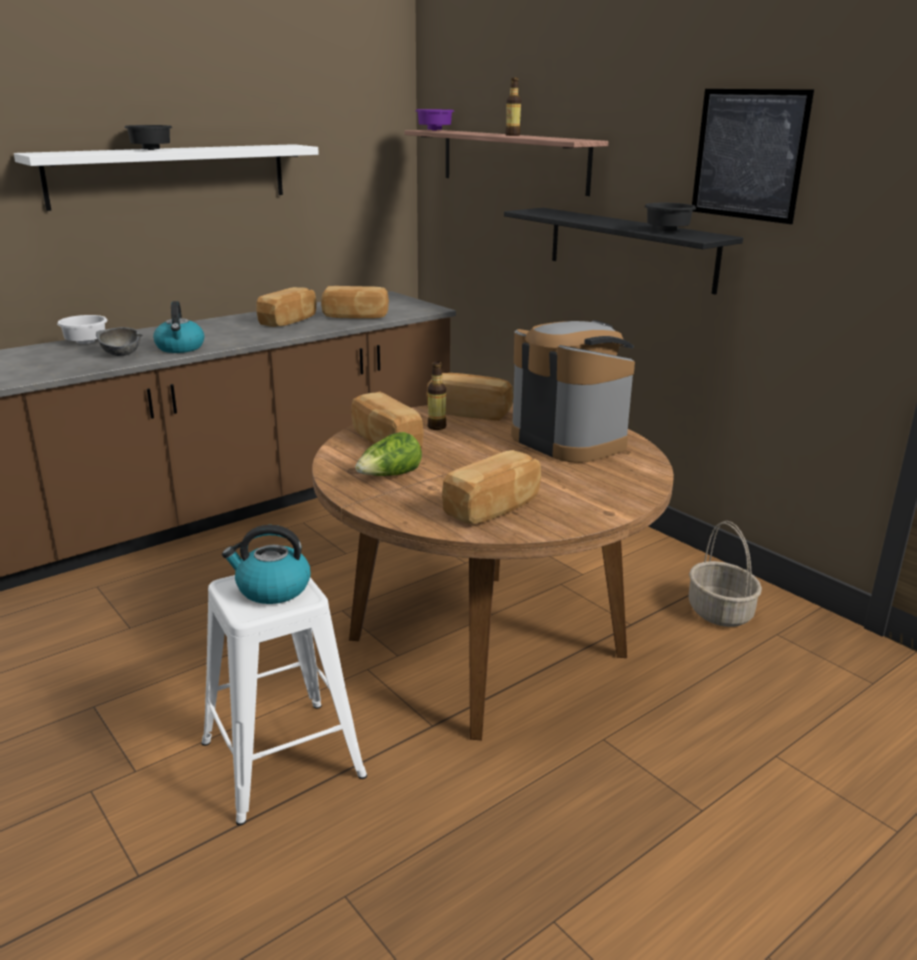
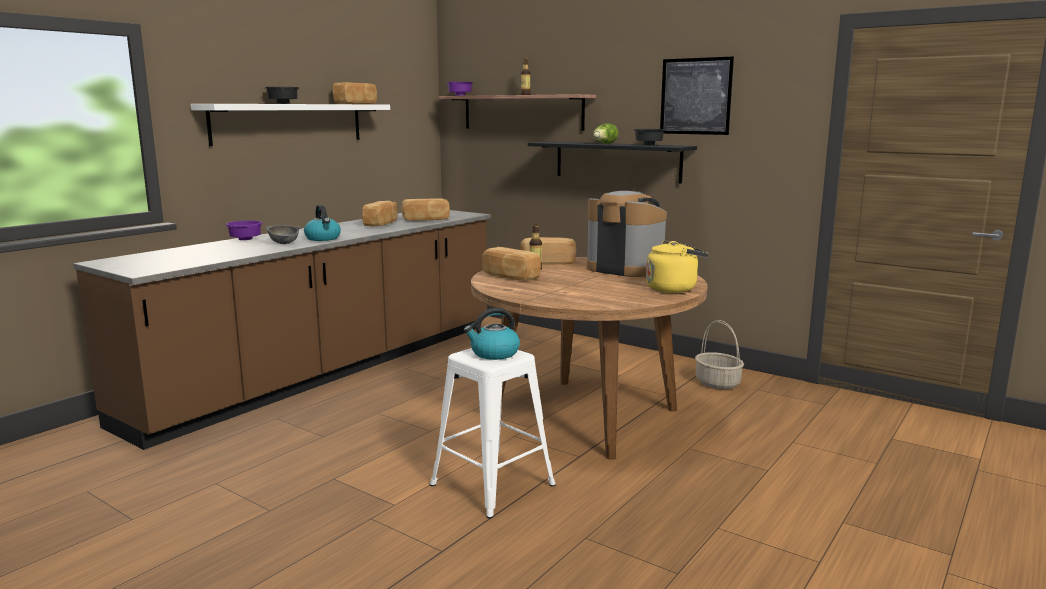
camera: 15 degrees left, 10 degrees down
white bowl [57,315,108,344] -> purple bowl [226,221,263,240]
lettuce [355,432,422,476] -> lettuce moved to [593,123,619,144]
bread [442,450,541,524] -> bread moved to [333,82,377,104]
none -> yellow kettle [646,240,708,293]

